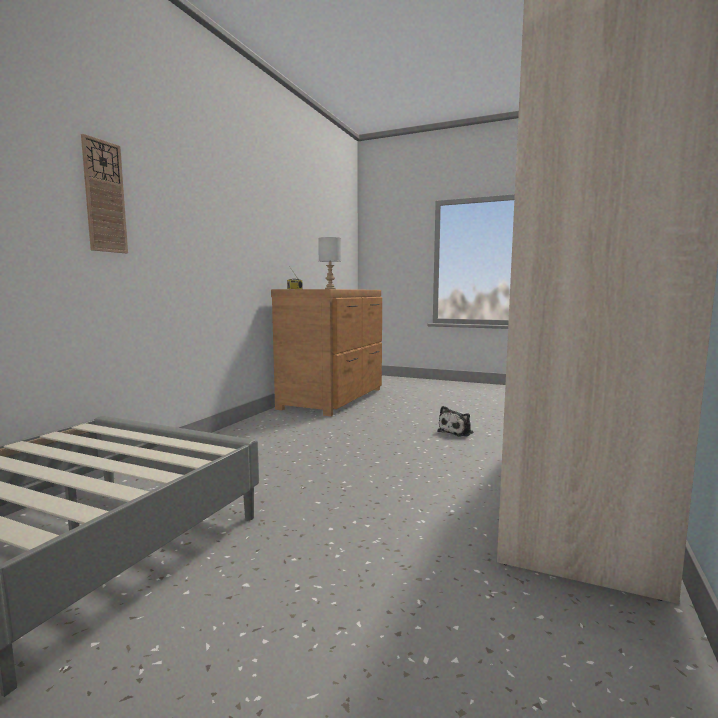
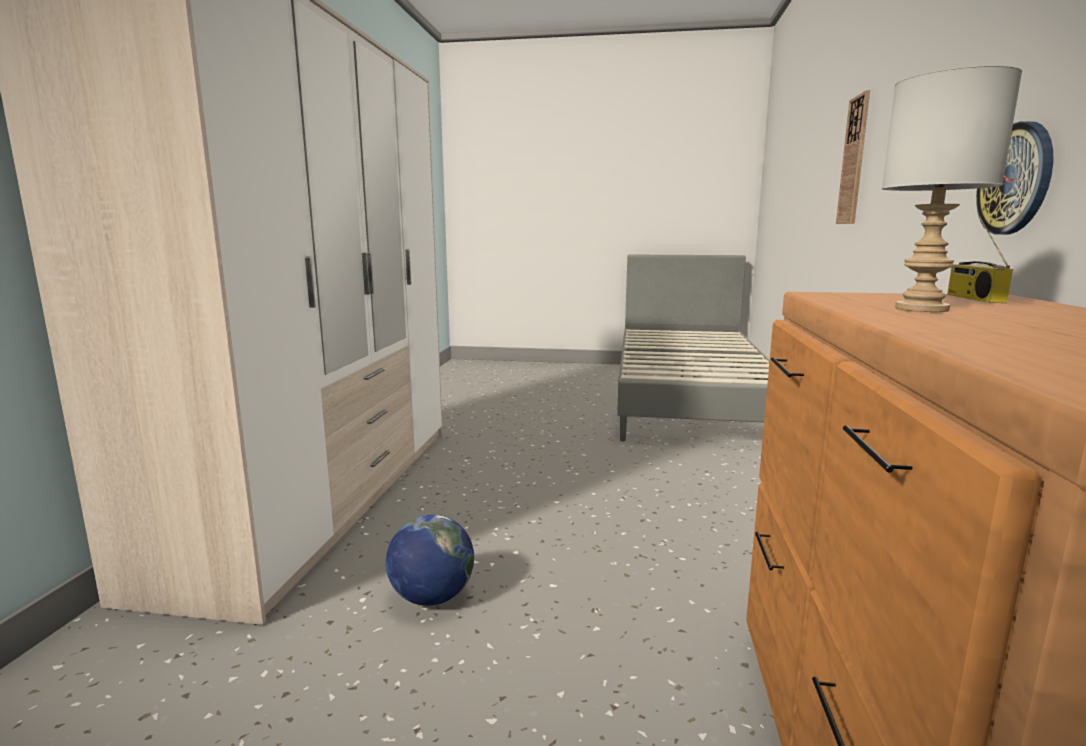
camera: 165 degrees right, 5 degrees up
plush toy [437,406,473,437] -> globe [386,515,474,606]
none -> wall clock [976,121,1053,234]

